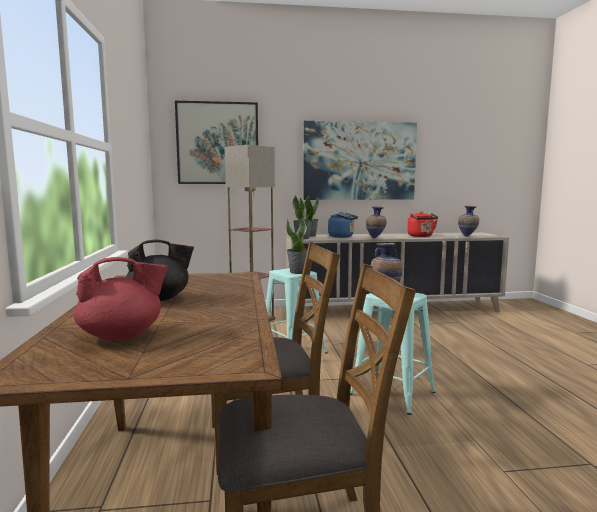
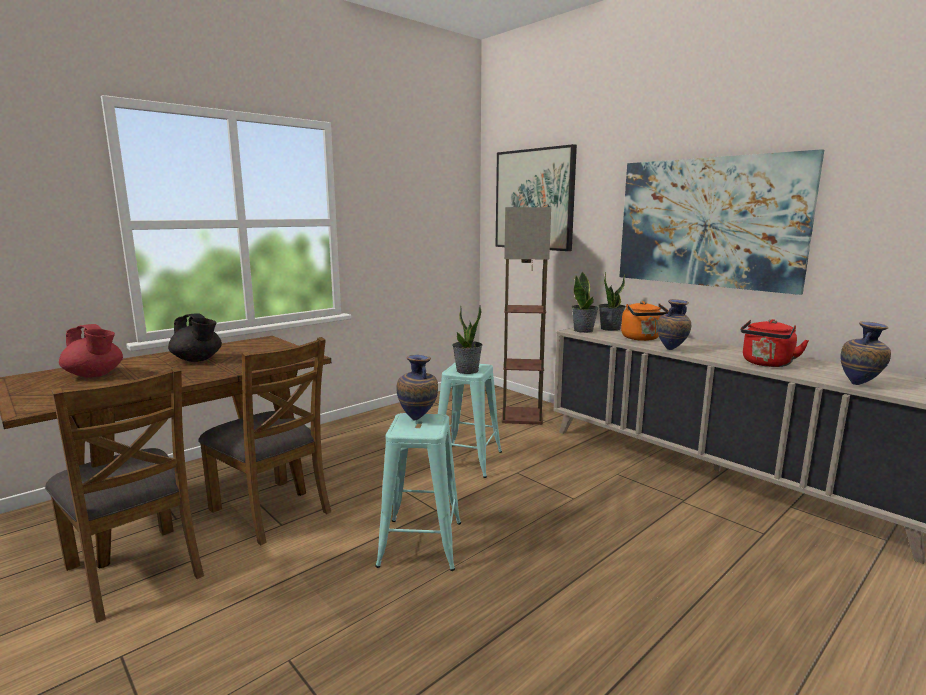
camera: 55 degrees right, 5 degrees up
blue kettle [328,212,358,238] -> orange kettle [621,301,669,341]

